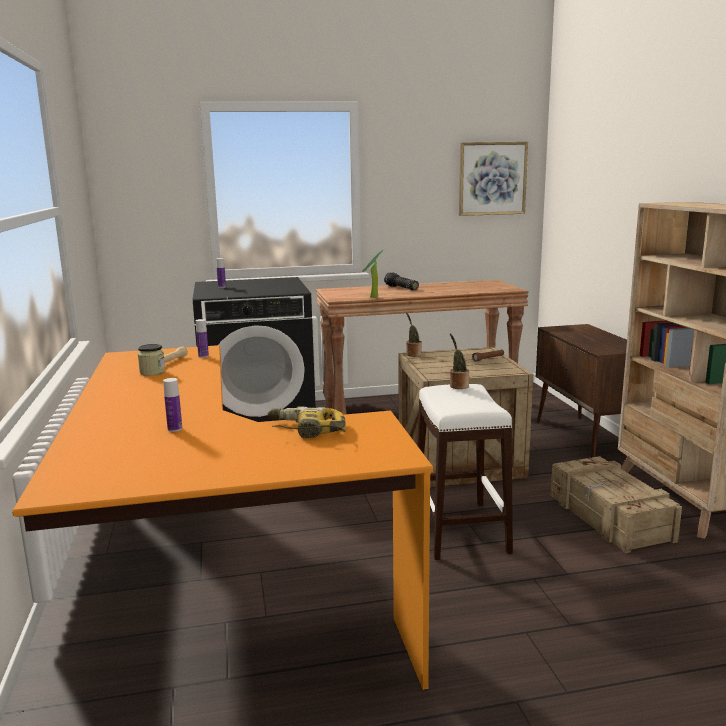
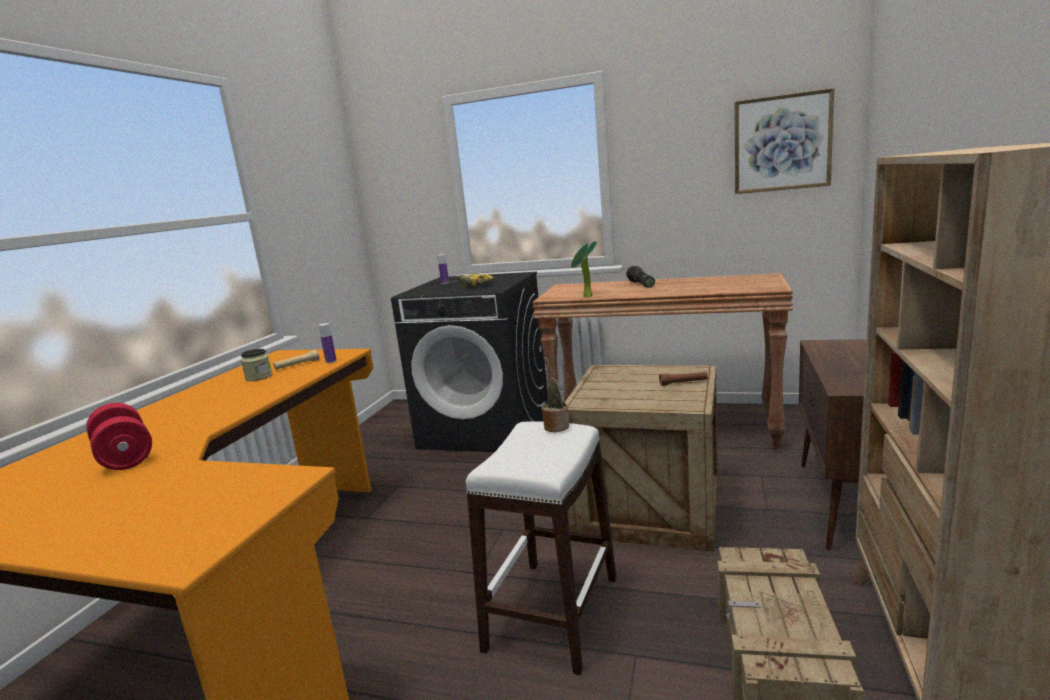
camera: 30 degrees right, 0 degrees up
bottle [163,378,182,432] -> red dumbbell [86,403,152,470]
power drill [268,407,346,438] -> power drill moved to [450,273,493,288]
potted plant [406,312,422,357] -> none

